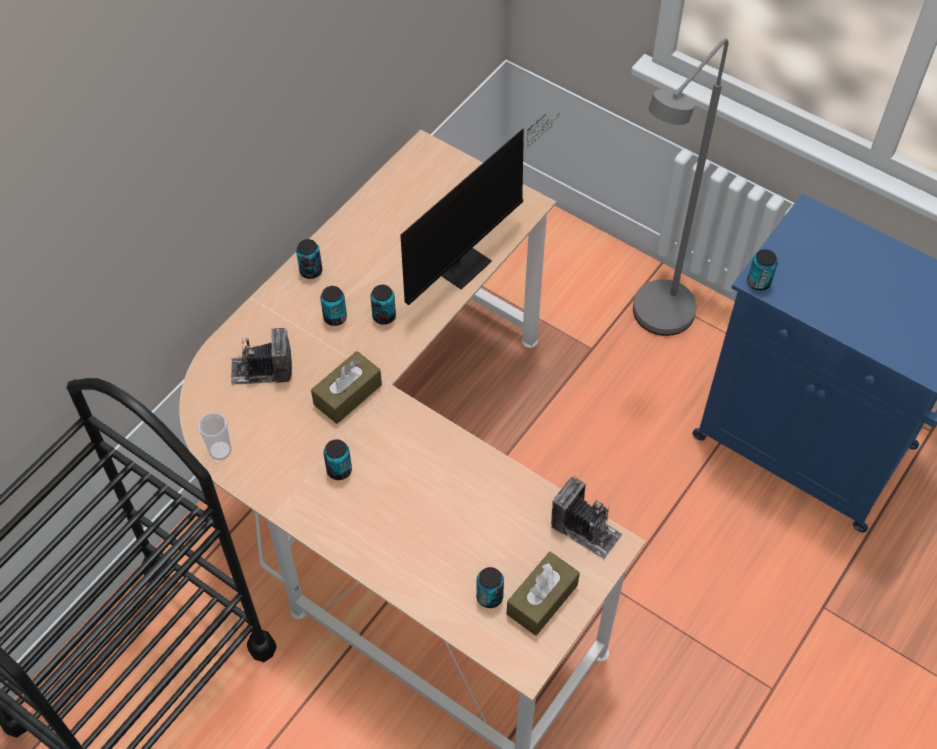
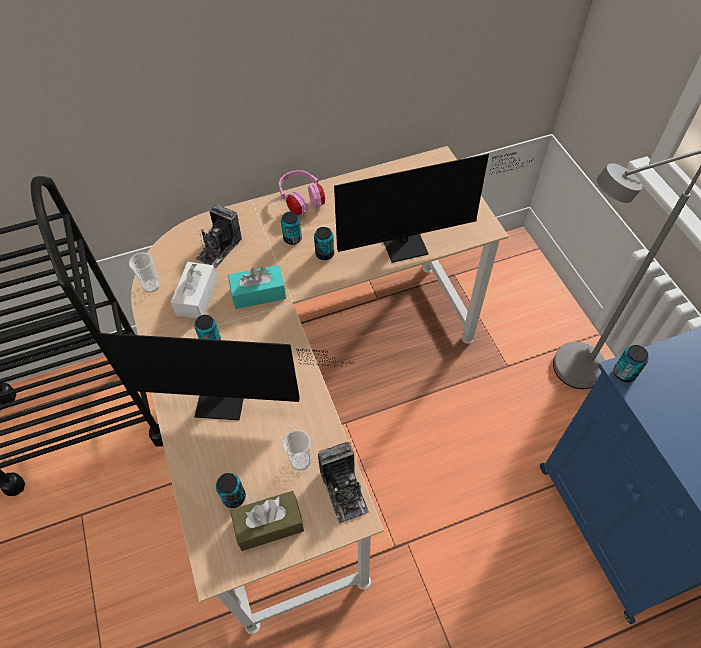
camera: 35 degrees right, 0 degrees up
camera [231,328,292,384] -> camera turned 90 degrees counterclockwise [195,204,242,268]
can [296,239,322,279] -> pink headphones [279,170,325,215]
brown tissue box [311,351,382,424] -> turquoise tissue box [228,265,286,309]
none -> monitor [99,333,355,420]
none -> white tissue box [171,262,217,319]
none -> cup [283,430,311,471]

